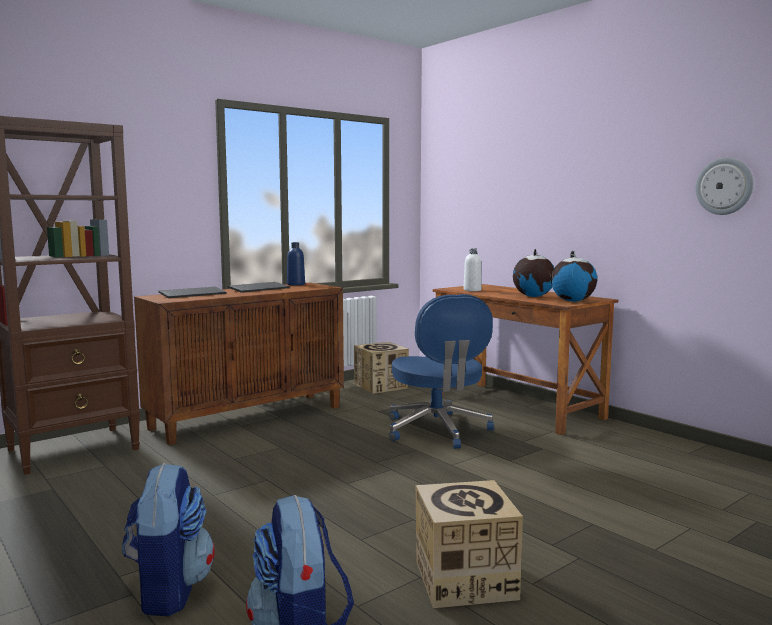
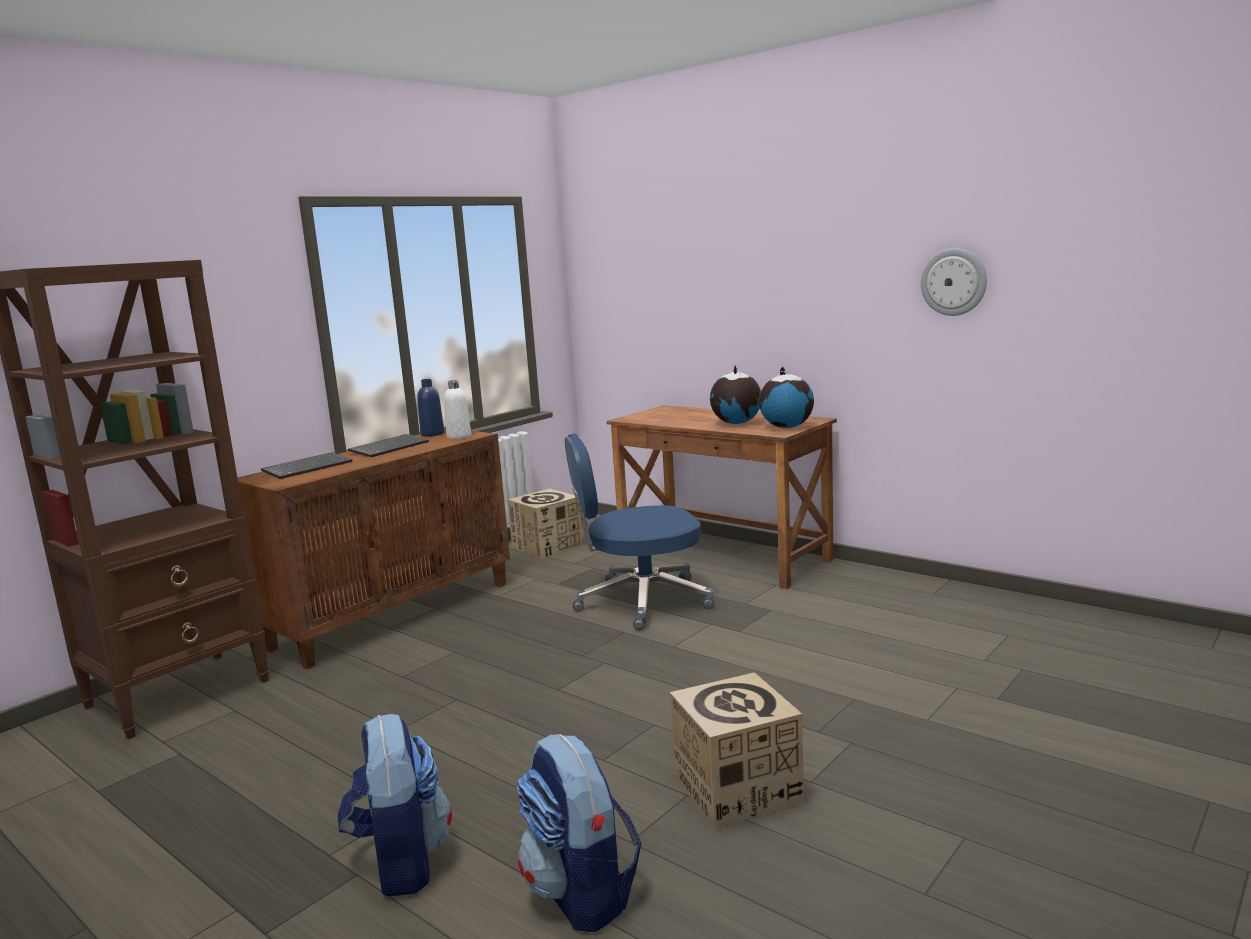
camera: 10 degrees left, 5 degrees up
blue office chair [389,294,494,449] -> blue office chair turned 105 degrees clockwise [565,433,714,630]
white bottle [463,248,482,291] -> white bottle moved to [444,380,471,439]

